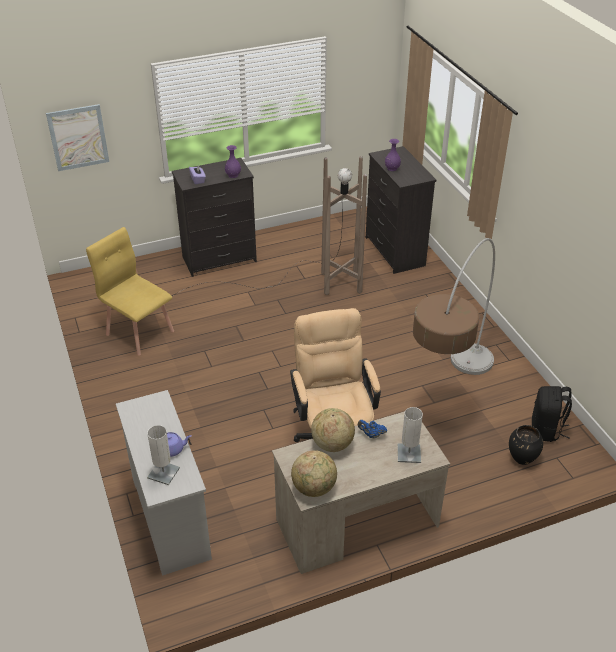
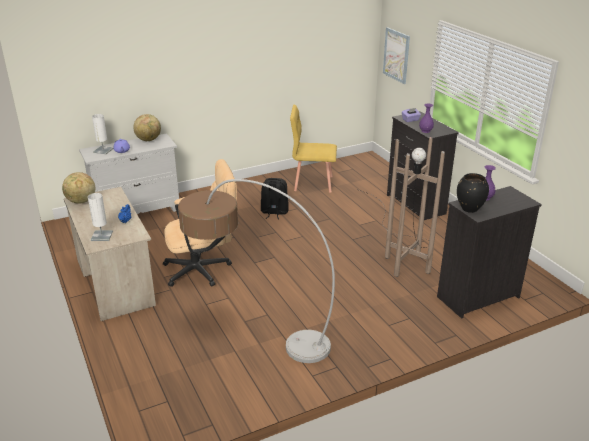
camera: 85 degrees right, 10 degrees down
yellow chair [86,227,174,356] -> yellow chair turned 120 degrees counterclockwise [290,105,337,193]
globe [311,408,355,452] -> globe moved to [133,114,161,141]
black vase [509,425,543,465] -> black vase moved to [457,173,489,213]
black backpack [532,386,572,442] -> black backpack moved to [261,178,289,220]

